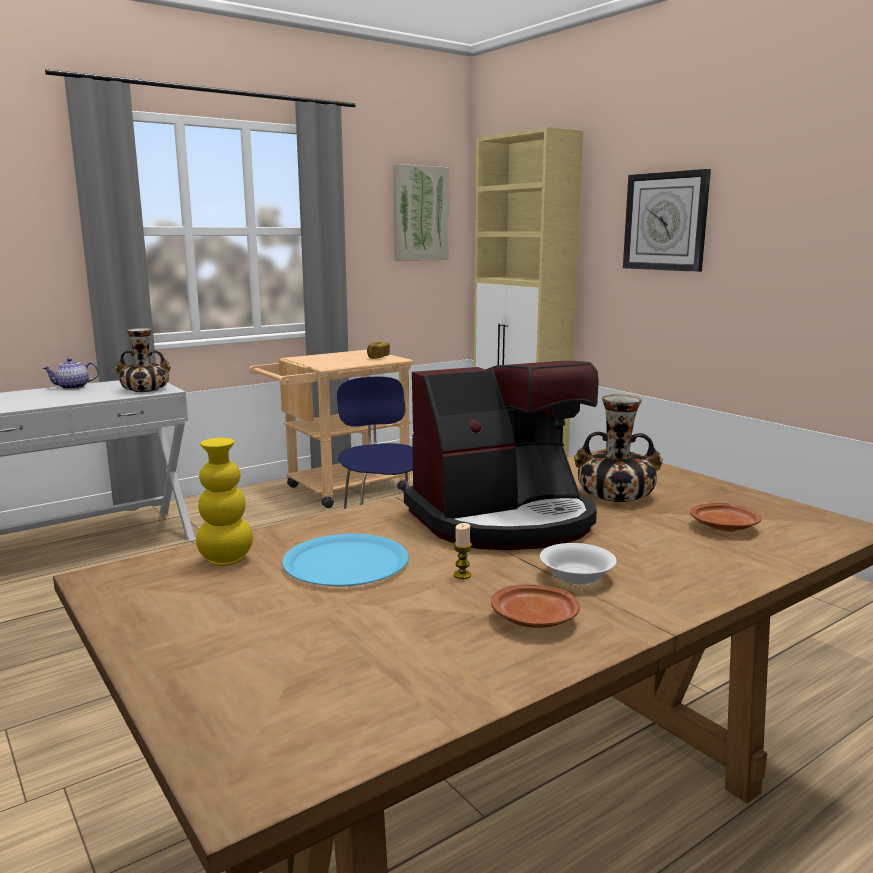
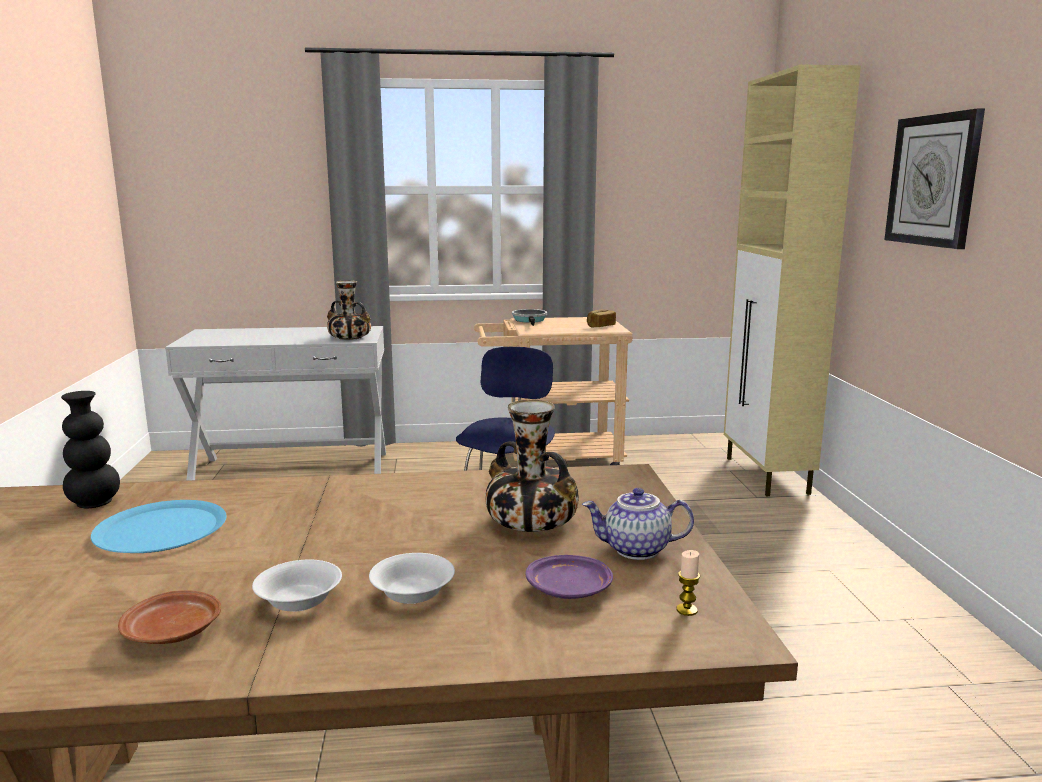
camera: 30 degrees right, 0 degrees up
teapot [43,358,99,389] -> teapot moved to [582,488,694,560]
yellow vase [196,438,253,566] -> black vase [61,391,120,508]
picture [393,164,449,261] -> none
coffee machine [404,361,599,550] -> none
candle [454,523,472,579] -> candle moved to [676,550,700,616]
brown plate [690,503,762,531] -> purple plate [525,555,613,599]
none -> white bowl [369,553,455,604]
none -> frying pan [512,309,547,326]

